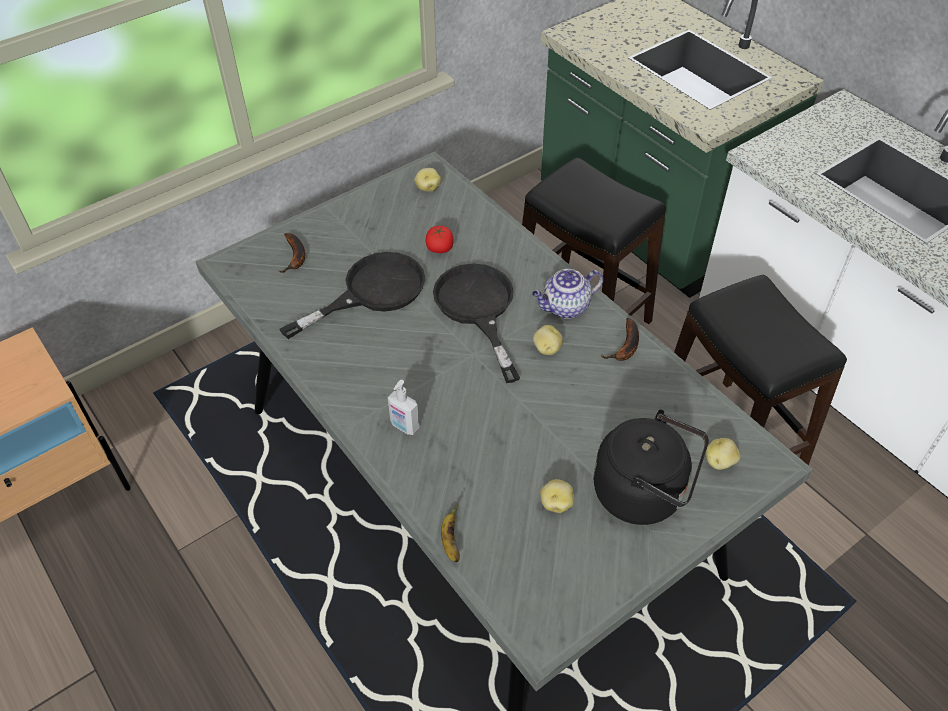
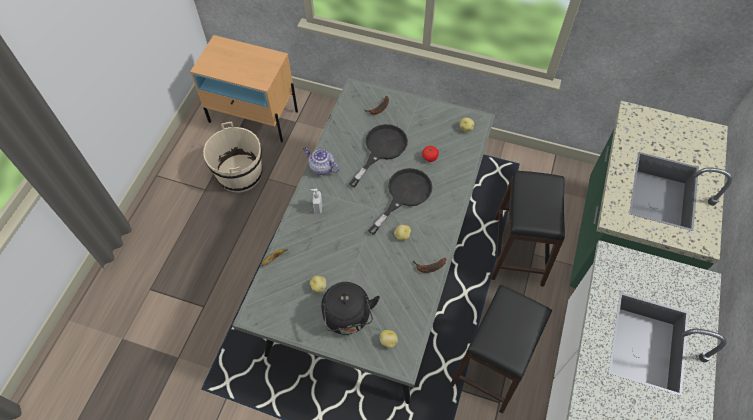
camera: 55 degrees right, 10 degrees up
black frying pan [279,252,425,339] -> black frying pan turned 75 degrees counterclockwise [348,124,408,187]
teapot [532,269,603,319] -> teapot moved to [303,147,339,175]
none -> beige bucket [203,122,263,192]

